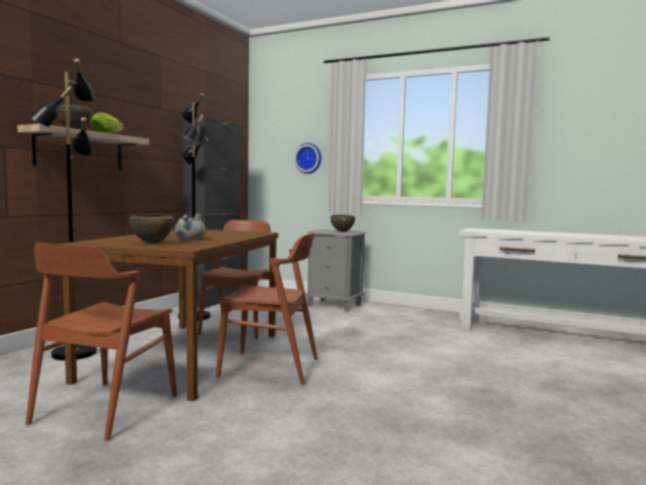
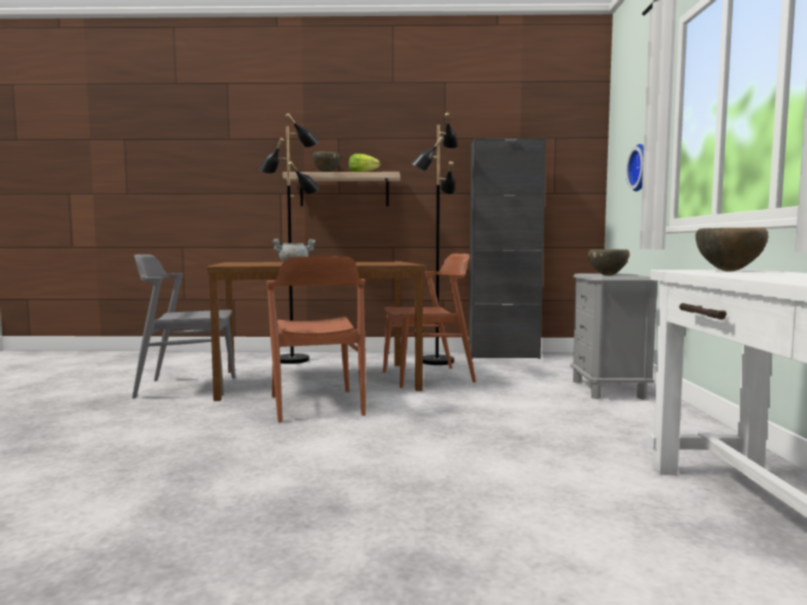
camera: 65 degrees right, 0 degrees up
brown chair [26,242,177,441] -> grey chair [132,254,235,399]
brown bowl [130,214,174,244] -> brown bowl moved to [696,227,768,271]

